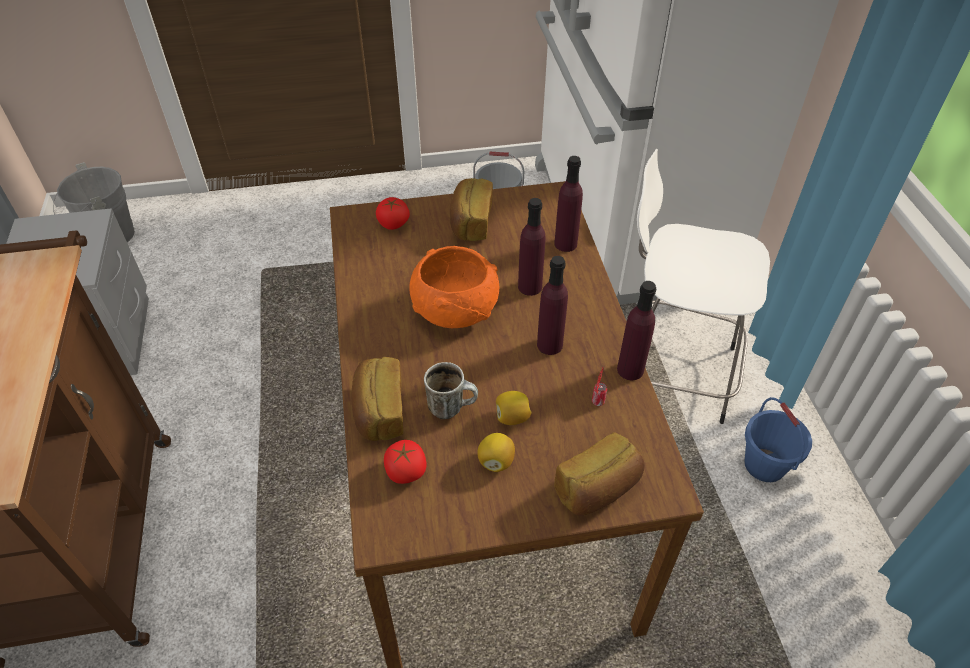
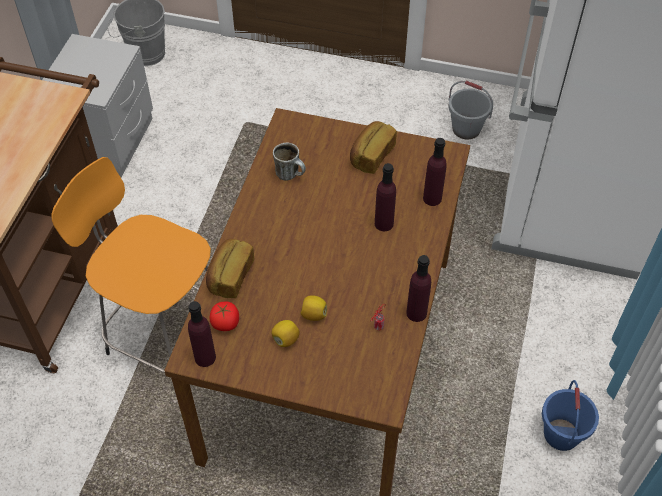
camera: 25 degrees right, 5 degrees up
tomato [376,197,410,230] -> none
orange bowl [409,246,499,328] -> none
mug [424,362,478,419] -> mug moved to [273,143,306,181]
purple bottle [537,256,568,355] -> purple bottle moved to [188,301,216,367]
bread [554,432,644,516] -> none
white stool [637,149,770,424] -> none
none -> orange stool [51,157,211,373]

